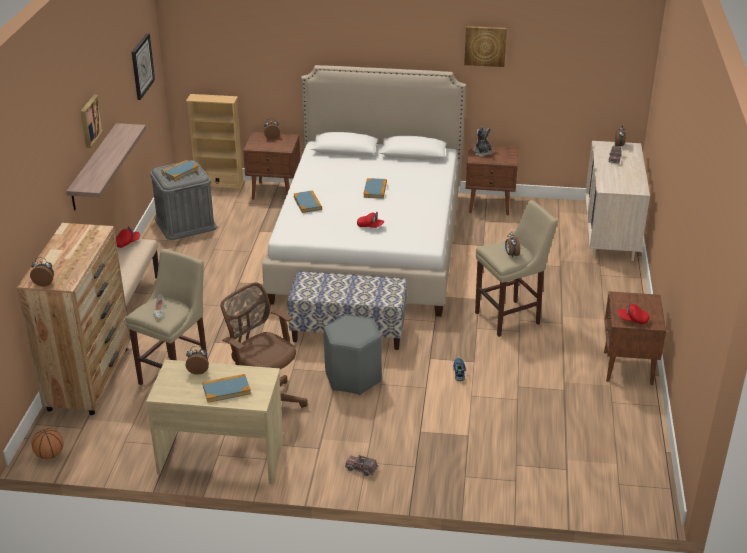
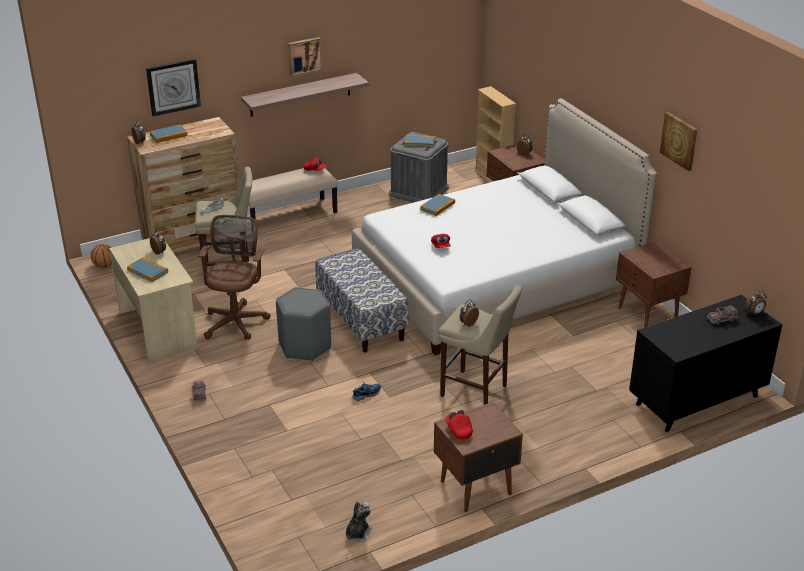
camera: 55 degrees right, 0 degrees up
wall clock [132,33,155,100] -> wall clock moved to [146,59,201,116]
book [363,178,387,199] -> book moved to [149,125,188,143]
plush toy [472,126,492,157] -> plush toy moved to [345,501,372,542]
beige dresser [586,141,650,261] -> black dresser [629,295,782,432]

